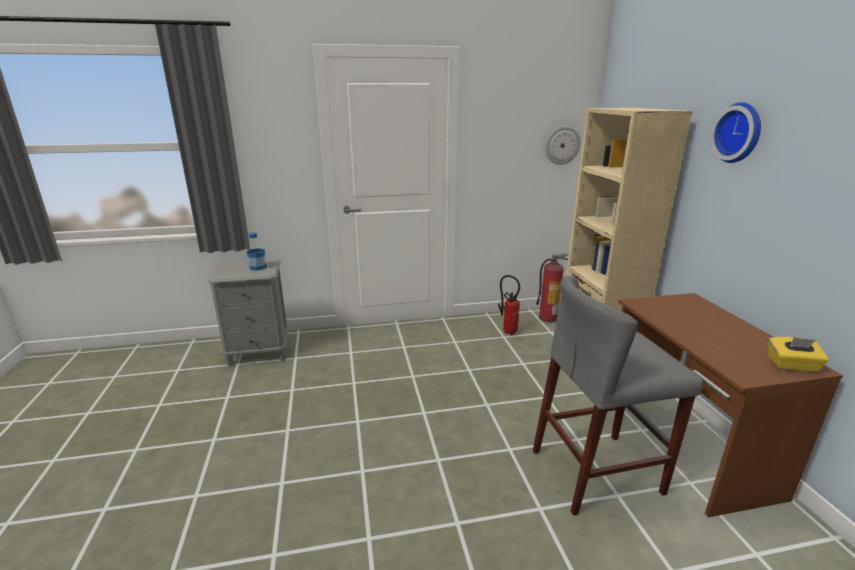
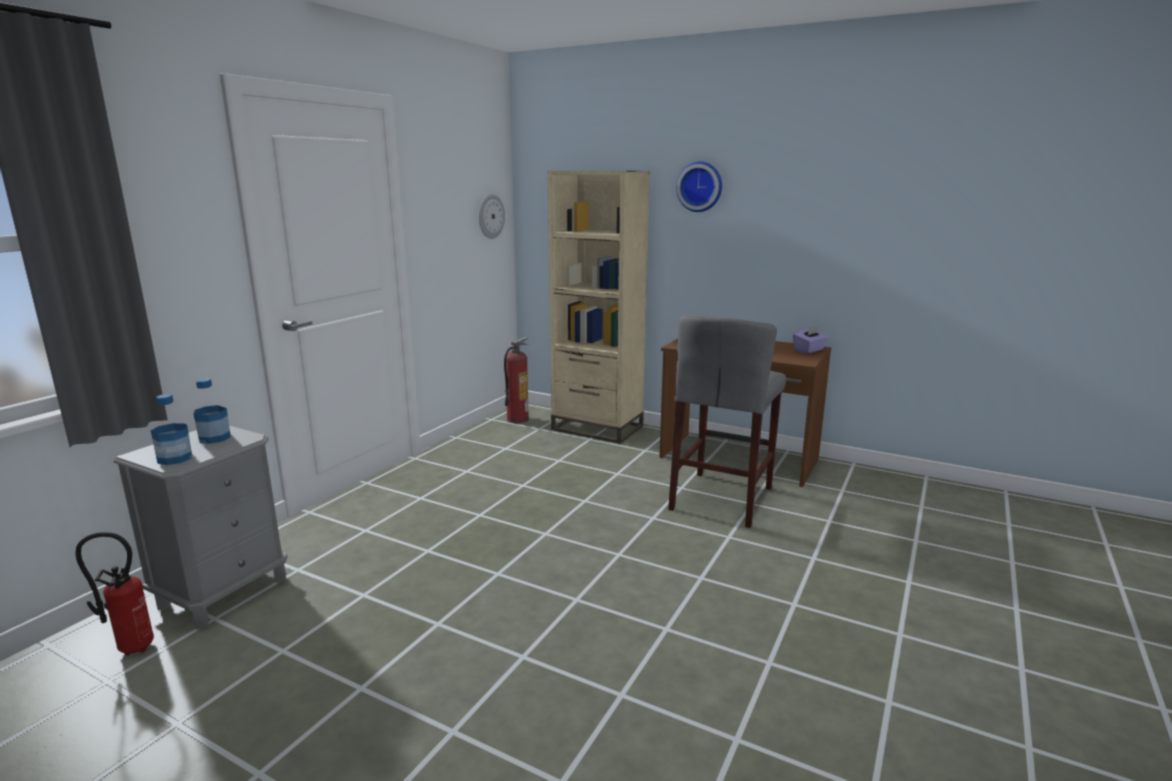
camera: 50 degrees left, 5 degrees down
fire extinguisher [498,275,520,335] -> fire extinguisher moved to [75,532,154,656]
yellow tissue box [768,337,829,372] -> purple tissue box [793,326,828,353]
none -> bottle [151,394,192,465]

